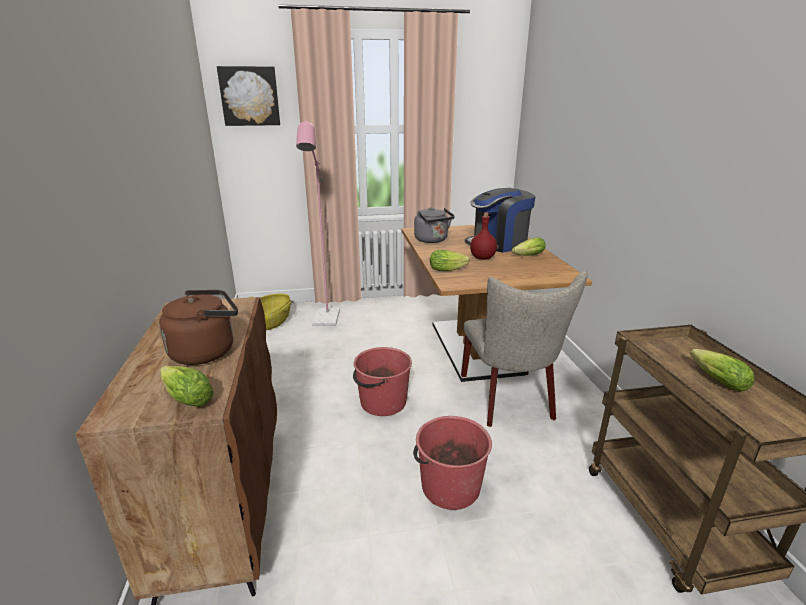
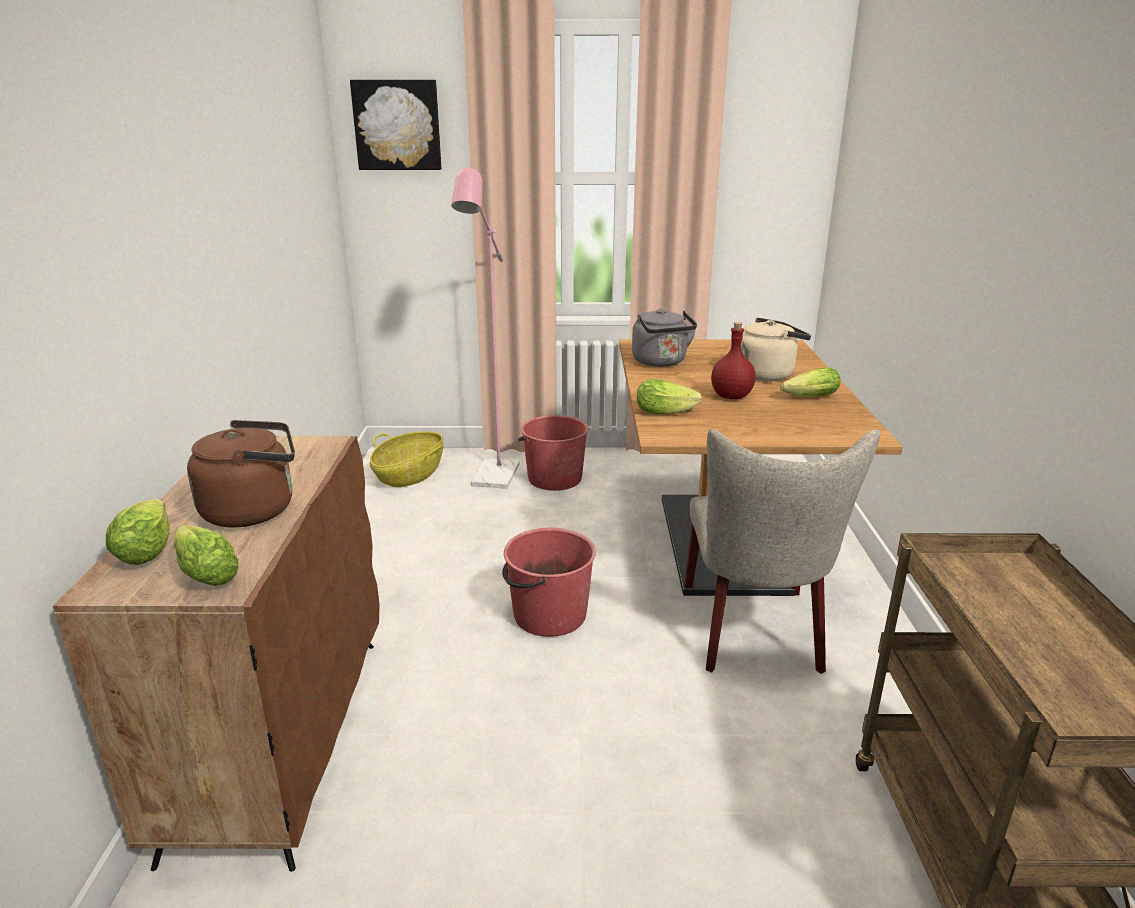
camera: 10 degrees right, 0 degrees up
red bucket [413,416,492,510] -> red bucket moved to [518,415,589,491]
coffee machine [465,188,536,253] -> beige kettle [741,318,811,381]
lettuce [690,349,754,391] -> lettuce moved to [106,499,170,565]

